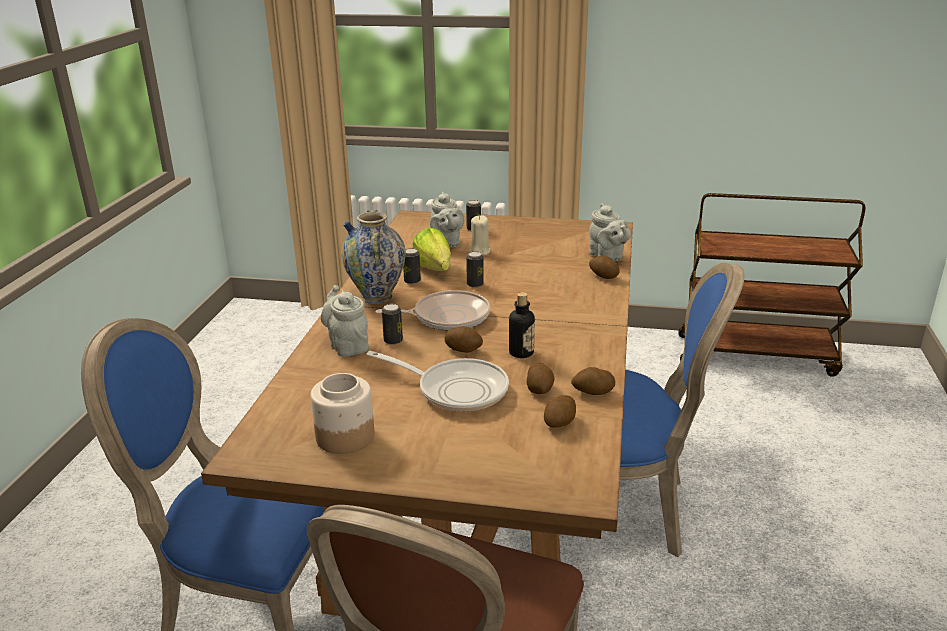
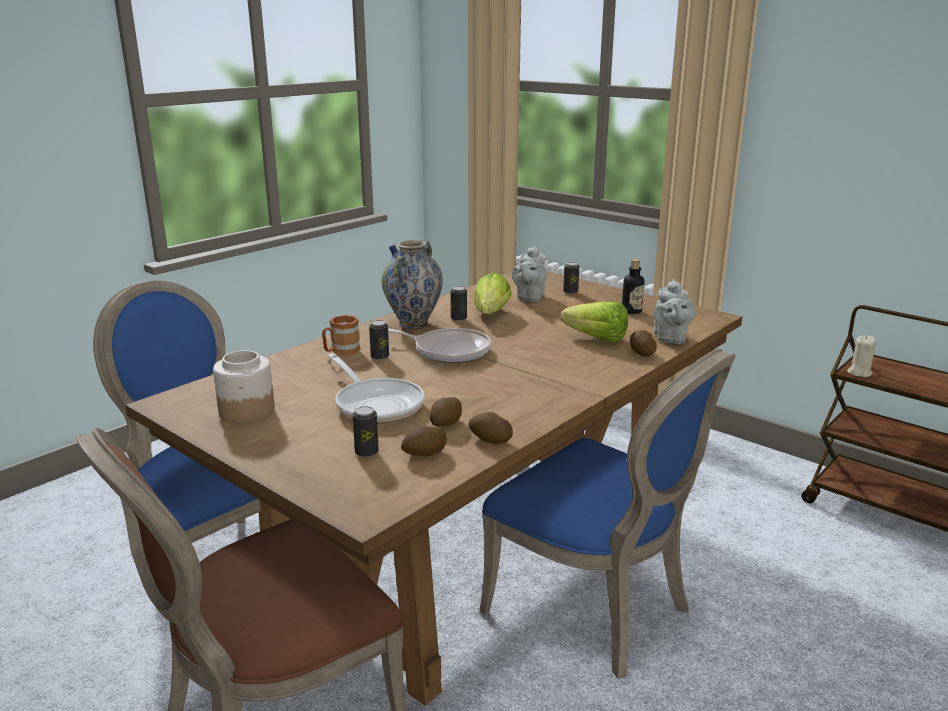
camera: 30 degrees right, 5 degrees down
grey teapot [321,285,369,357] -> brown mug [322,315,361,355]
potato [445,326,483,353] -> none
can [466,251,484,288] -> can moved to [352,406,379,457]
beige candle [469,215,491,255] -> beige candle moved to [847,335,876,377]
bottle [509,292,535,358] -> bottle moved to [622,259,645,314]
none -> lettuce [561,302,628,343]

